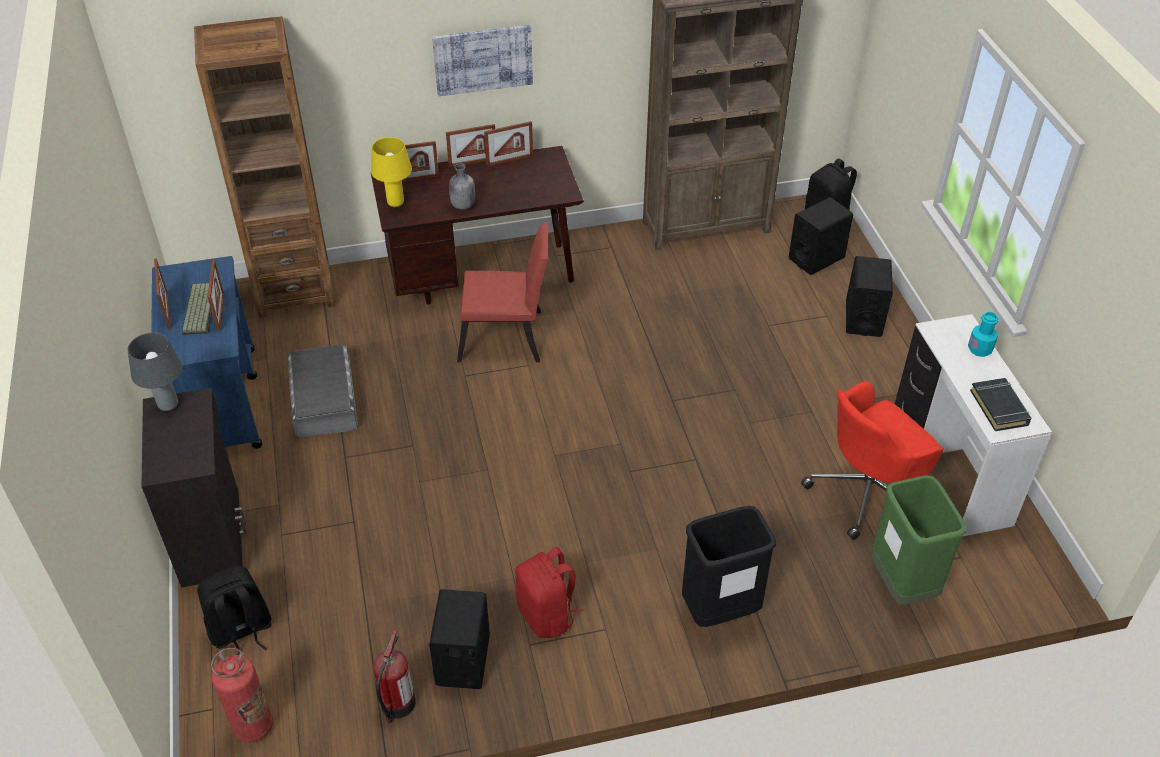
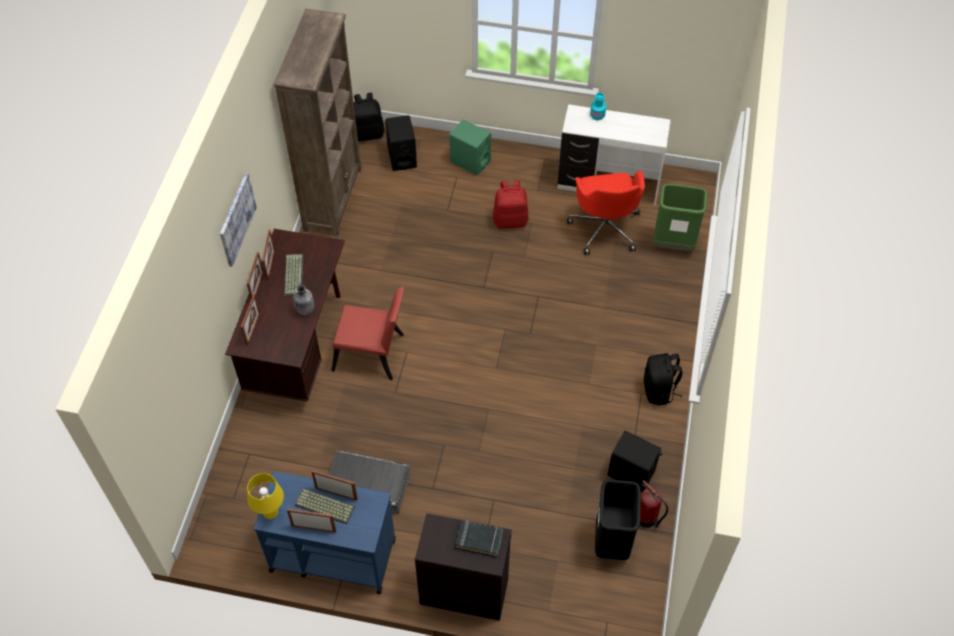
camera: 65 degrees left, 10 degrees up
grey table lamp [128,332,182,411] -> none
brown bookcase [194,16,335,318] -> none
black backpack [197,566,272,655] -> black backpack moved to [644,353,682,405]
fire extinguisher [211,648,273,743] -> none
yellow table lamp [371,137,412,207] -> yellow table lamp moved to [247,473,284,519]
red chair [457,222,549,362] -> red chair turned 75 degrees clockwise [331,287,404,380]
red backpack [515,547,584,638] -> red backpack moved to [493,180,529,229]
black trash can [682,506,776,627] -> black trash can moved to [595,479,641,560]
black speaker [846,256,893,337] -> green speaker [449,120,491,175]
black book [970,378,1032,431] -> black book moved to [455,520,503,557]
none -> keyboard [284,254,304,296]

